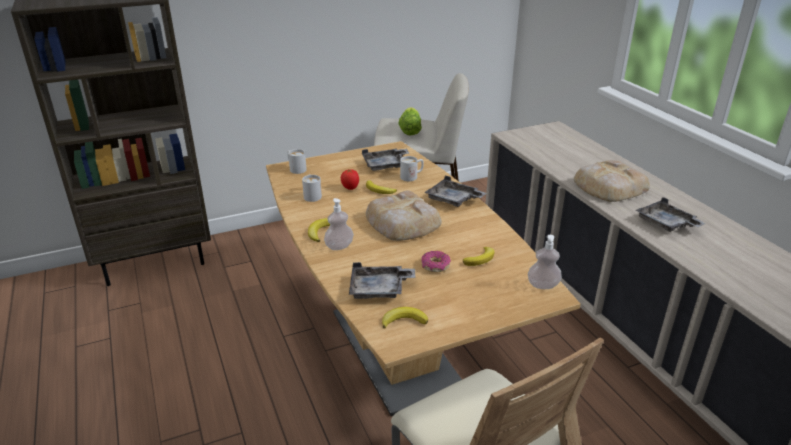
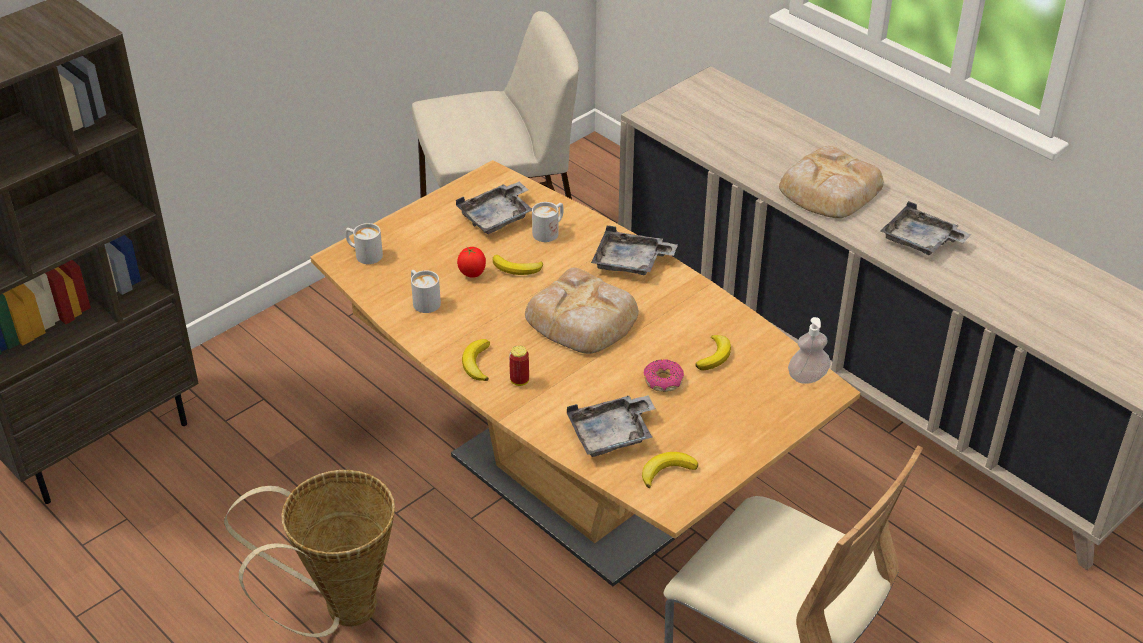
camera: 20 degrees left, 10 degrees up
soap dispenser [324,198,354,250] -> can [509,346,529,386]
lettuce [398,107,422,136] -> none
none -> basket [224,470,395,638]

